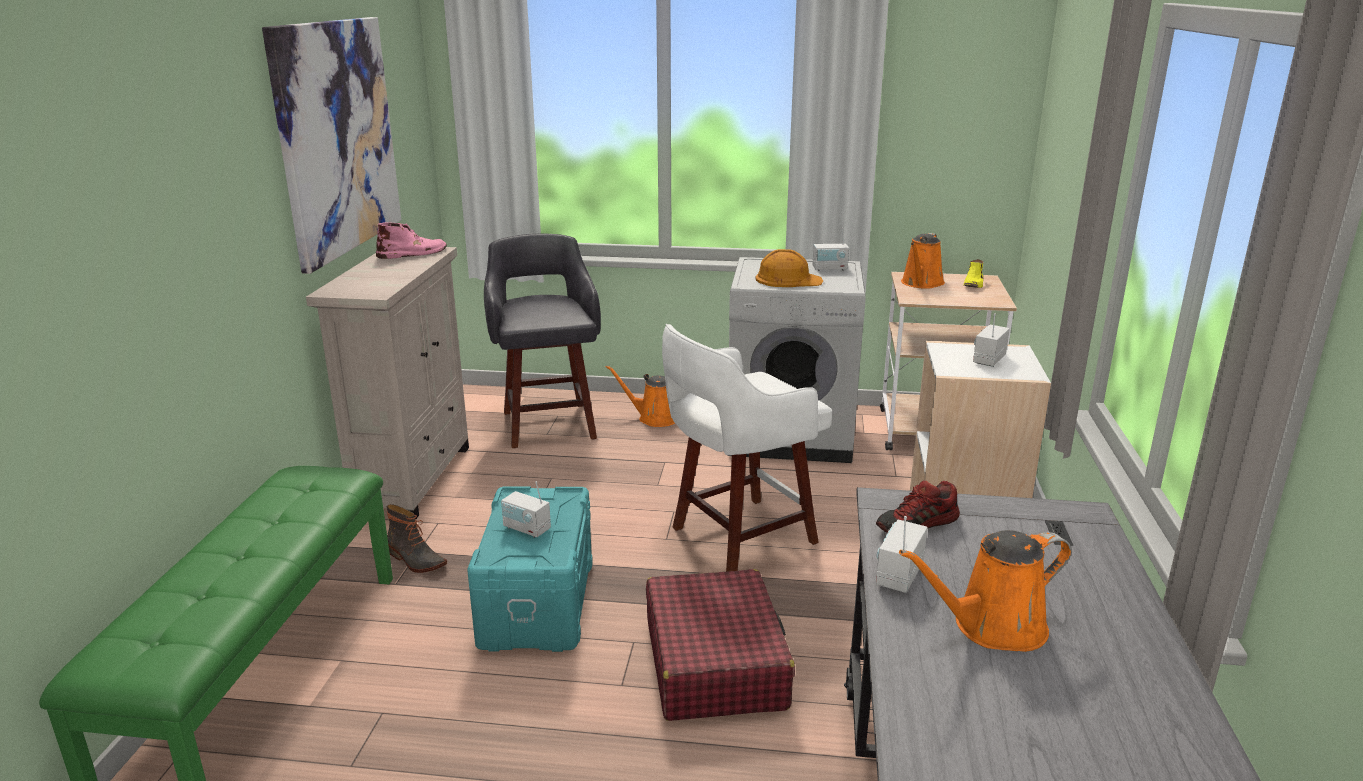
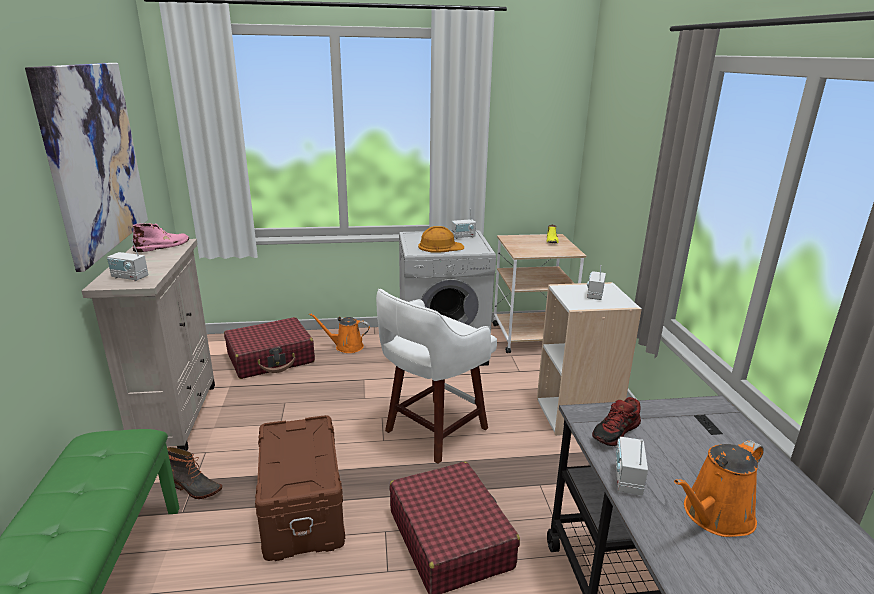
camera: 15 degrees left, 0 degrees up
turquoise storage box [467,487,593,652] -> brown storage box [255,415,345,561]
grey stool [484,233,601,448] -> red suitcase [224,317,315,379]
radio [501,481,551,538] -> radio moved to [107,239,148,281]
orange watering can [901,233,945,289] -> none

